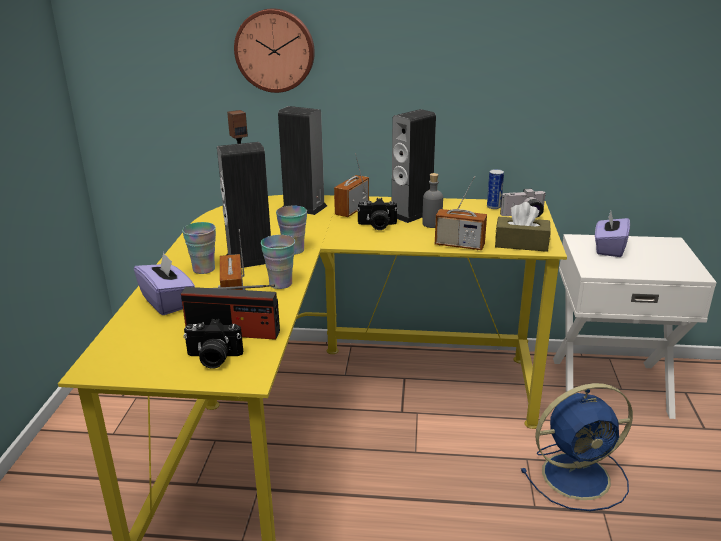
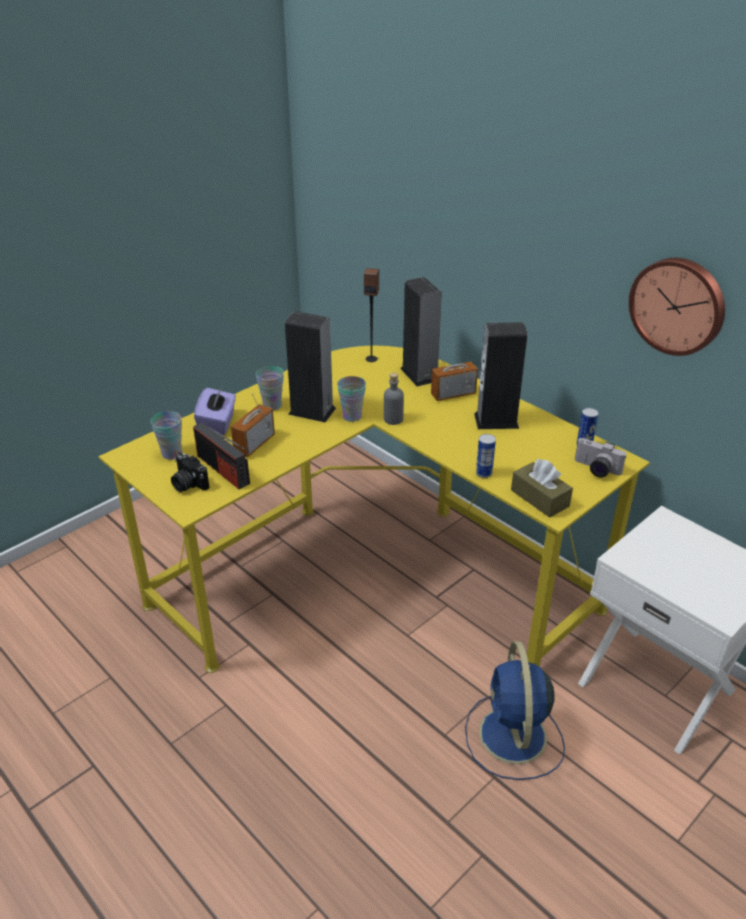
camera: 40 degrees right, 10 degrees up
wall clock [234,8,315,93] -> wall clock moved to [629,258,725,356]
cup [261,235,295,289] -> cup moved to [151,411,182,460]
camera [357,198,398,230] -> none
grey bottle [422,173,443,228] -> grey bottle moved to [384,372,404,425]
radio [435,176,487,250] -> can [476,434,496,478]
blue fan [521,383,633,511] -> blue fan turned 60 degrees clockwise [465,642,565,780]
purple tissue box [595,211,630,257] -> none

